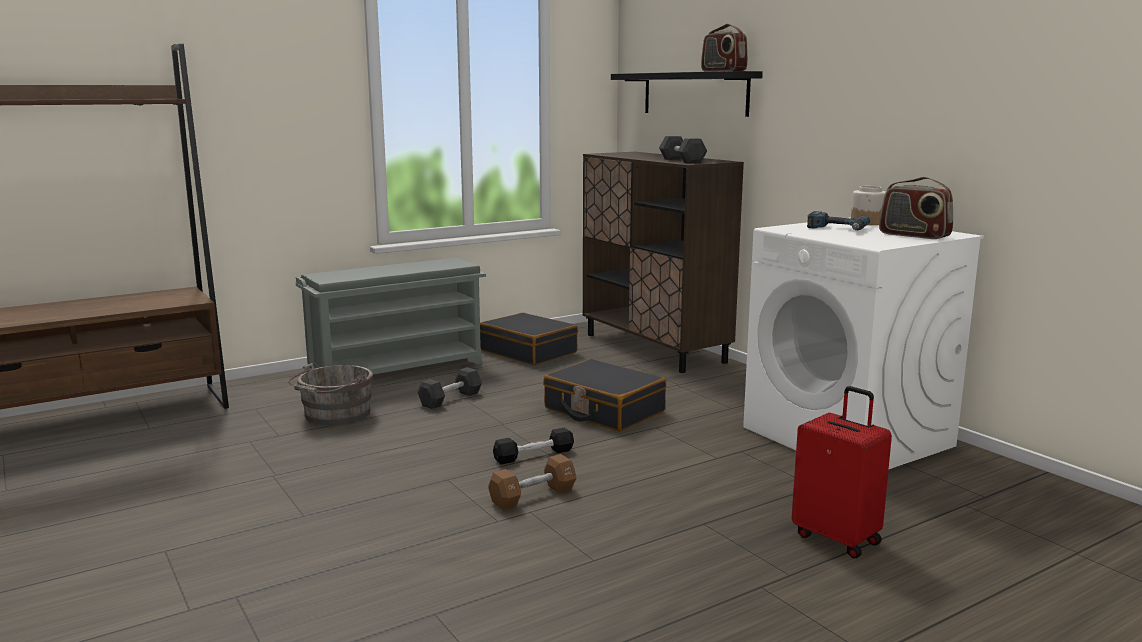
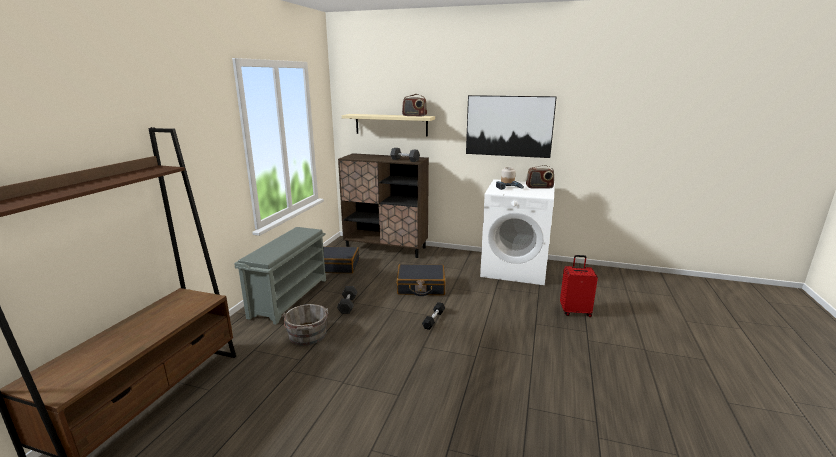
camera: 40 degrees left, 5 degrees up
brown dumbbell [488,454,576,510] -> none
black shelf [611,71,763,117] -> beige shelf [342,114,435,137]
none -> picture [466,95,557,158]

